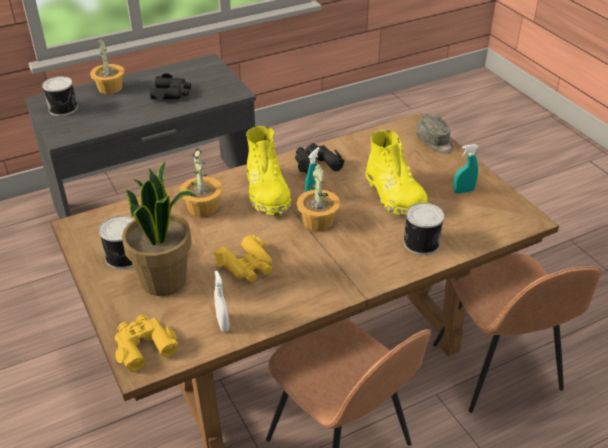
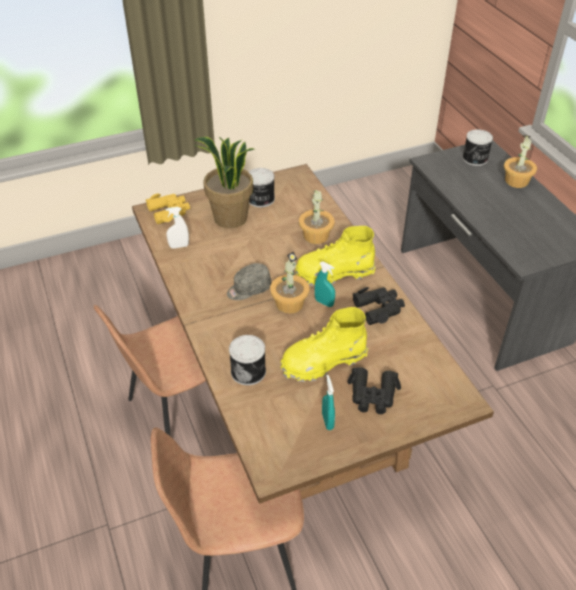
camera: 95 degrees right, 5 degrees up
black binoculars [150,73,191,100] -> black binoculars moved to [347,367,401,414]
yellow binoculars [214,235,272,282] -> none
grey cap [416,114,453,153] -> grey cap moved to [227,263,271,300]

